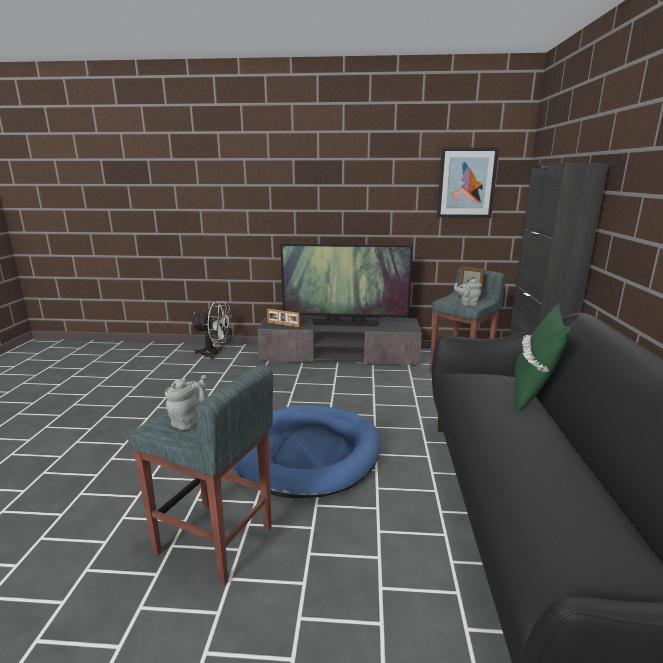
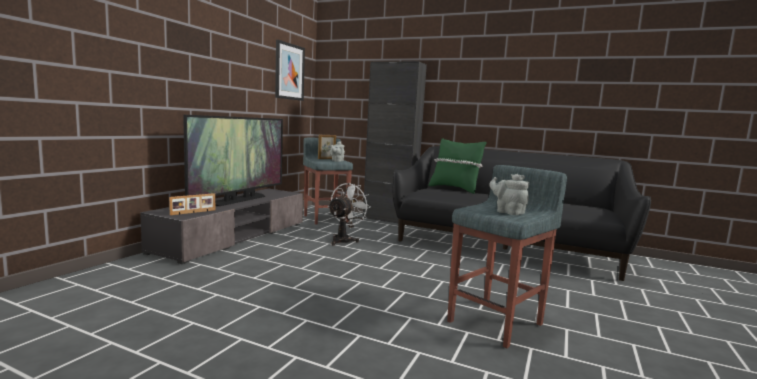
camera: 70 degrees left, 10 degrees down
white fan [191,301,232,360] -> white fan moved to [328,183,371,245]
blue dog bed [234,405,381,498] -> none

